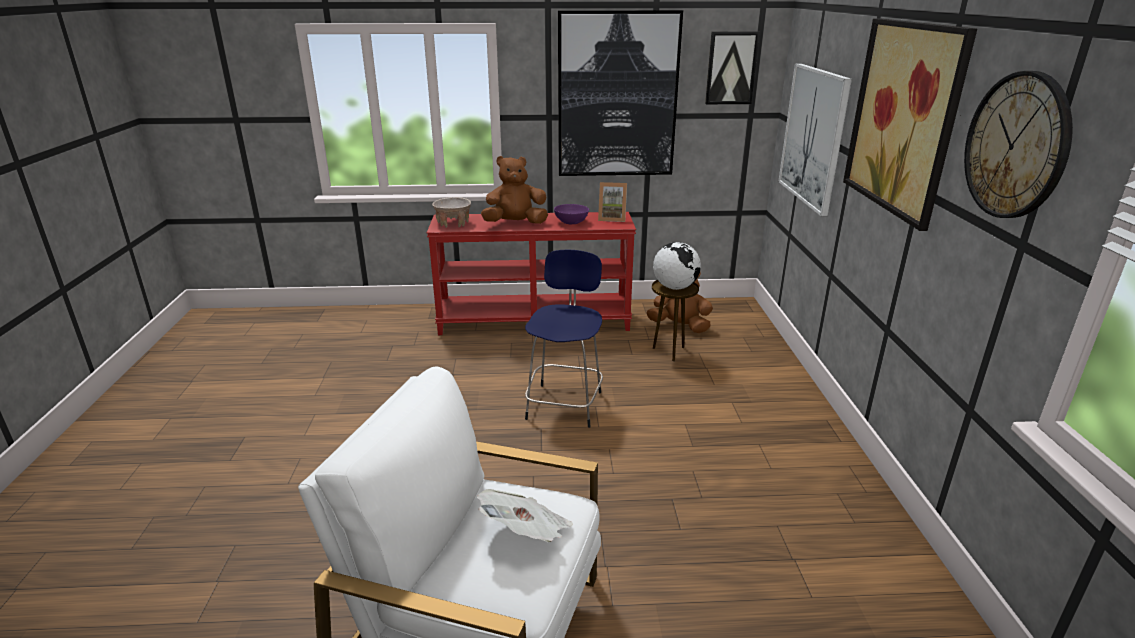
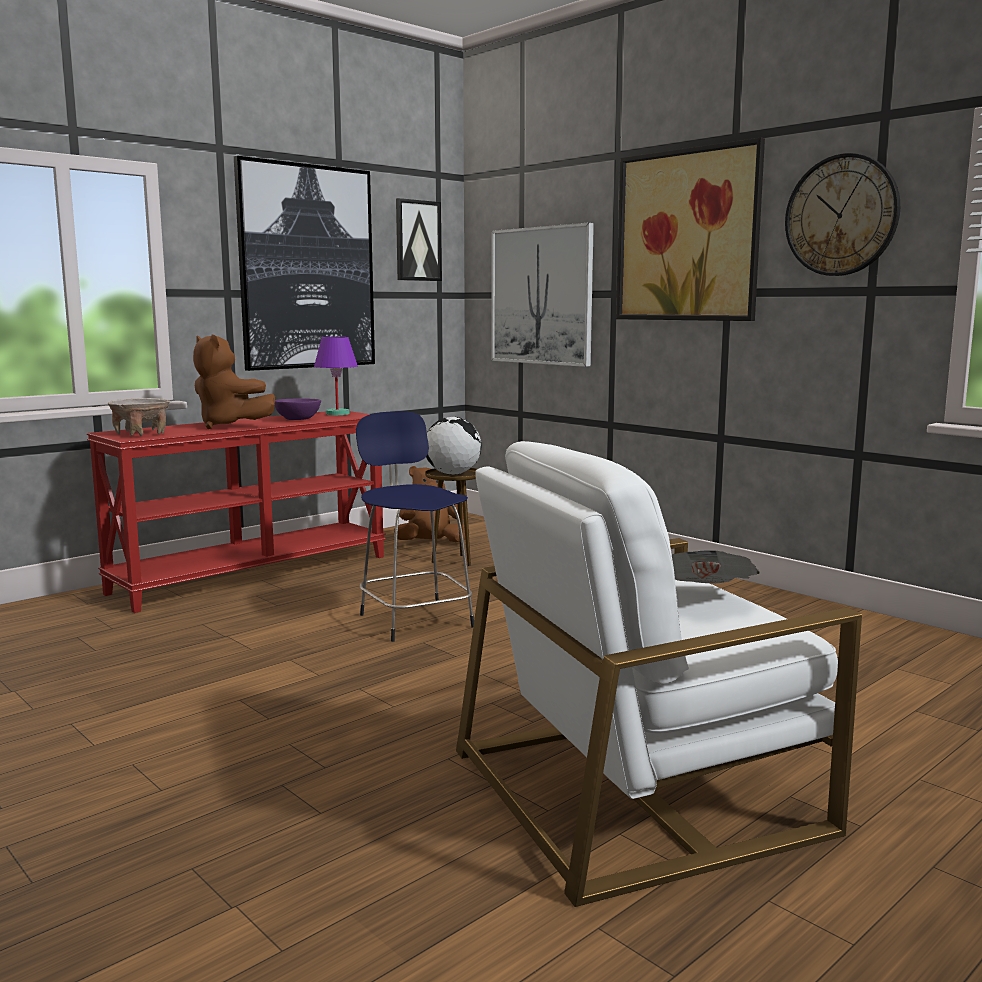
camera: 40 degrees left, 15 degrees down
brown plush toy [481,156,548,224] -> brown plush toy turned 90 degrees counterclockwise [193,335,275,429]
picture frame [598,182,627,222] -> purple table lamp [314,337,358,415]

